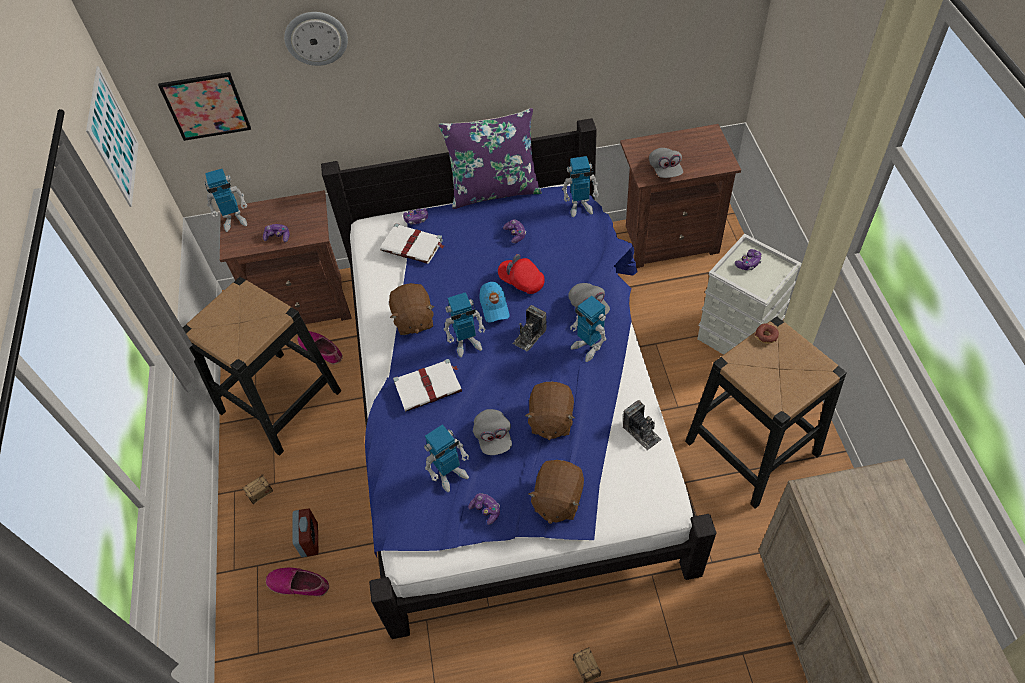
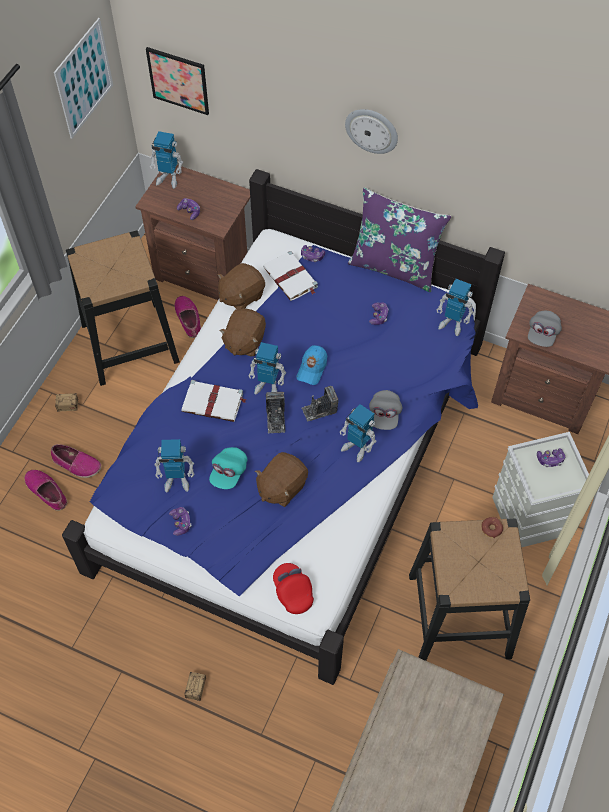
camera: 30 degrees right, 5 degrees up
wall clock [284,12,348,66] -> wall clock moved to [345,109,398,154]
alarm clock [293,508,318,557] -> shoe [51,444,101,478]
grey cap [473,409,512,455] -> turquoise cap [209,447,247,489]
red cap [498,254,545,294] -> red cap moved to [273,563,314,614]
brown plush toy [528,460,584,524] -> brown plush toy moved to [218,263,265,309]
toy robot [570,296,607,362] -> toy robot turned 45 degrees counterclockwise [340,404,376,462]
camera [623,400,662,451] -> camera moved to [266,392,285,434]

